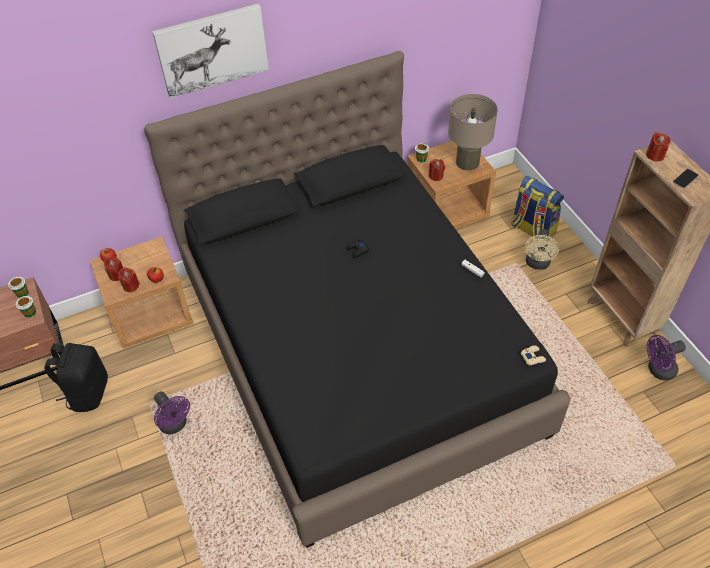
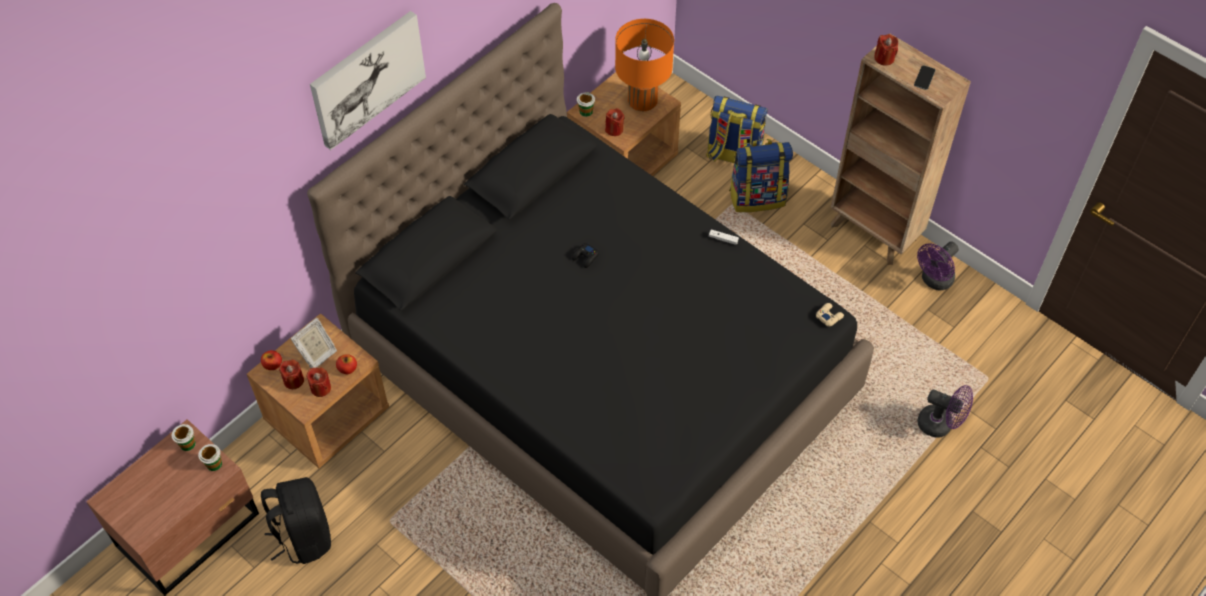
camera: 25 degrees left, 5 degrees up
purple fan [154,391,190,434] -> purple fan moved to [917,385,973,438]
beige table lamp [448,94,498,171] -> orange table lamp [615,19,674,111]
beige fan [525,229,559,270] -> backpack [729,139,793,212]
none -> picture frame [291,318,337,368]

